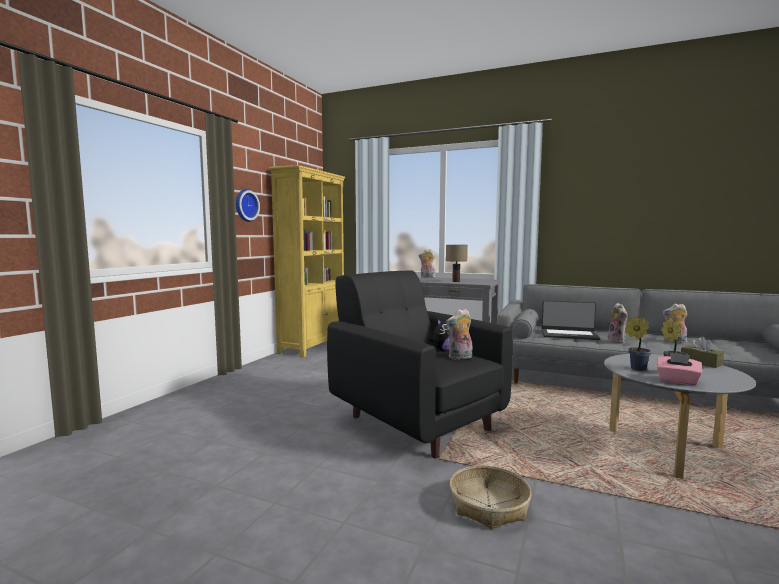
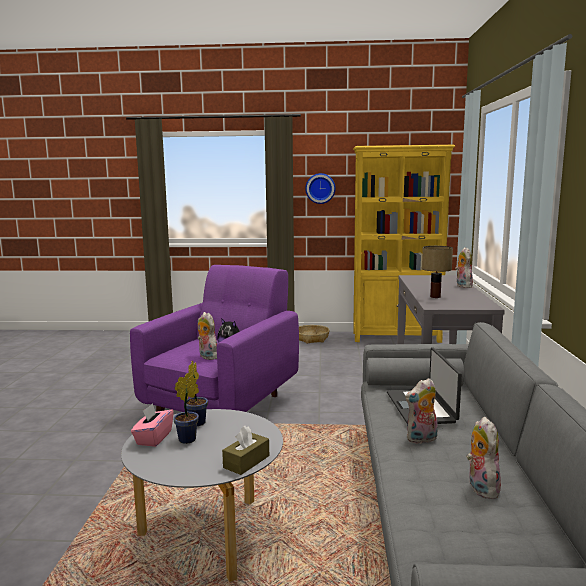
camera: 70 degrees right, 5 degrees up
black armchair [327,270,513,459] -> purple armchair [130,265,299,412]
basket [450,465,532,530] -> basket moved to [299,325,330,344]

